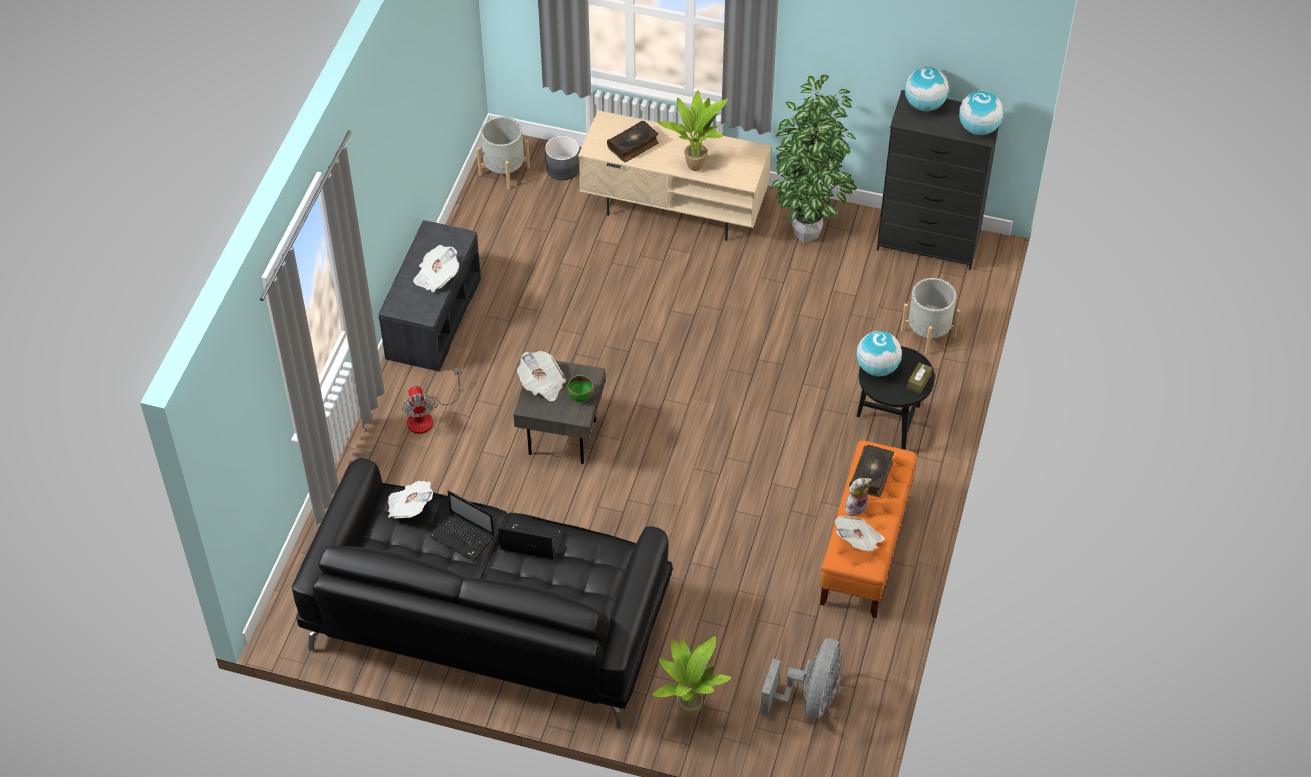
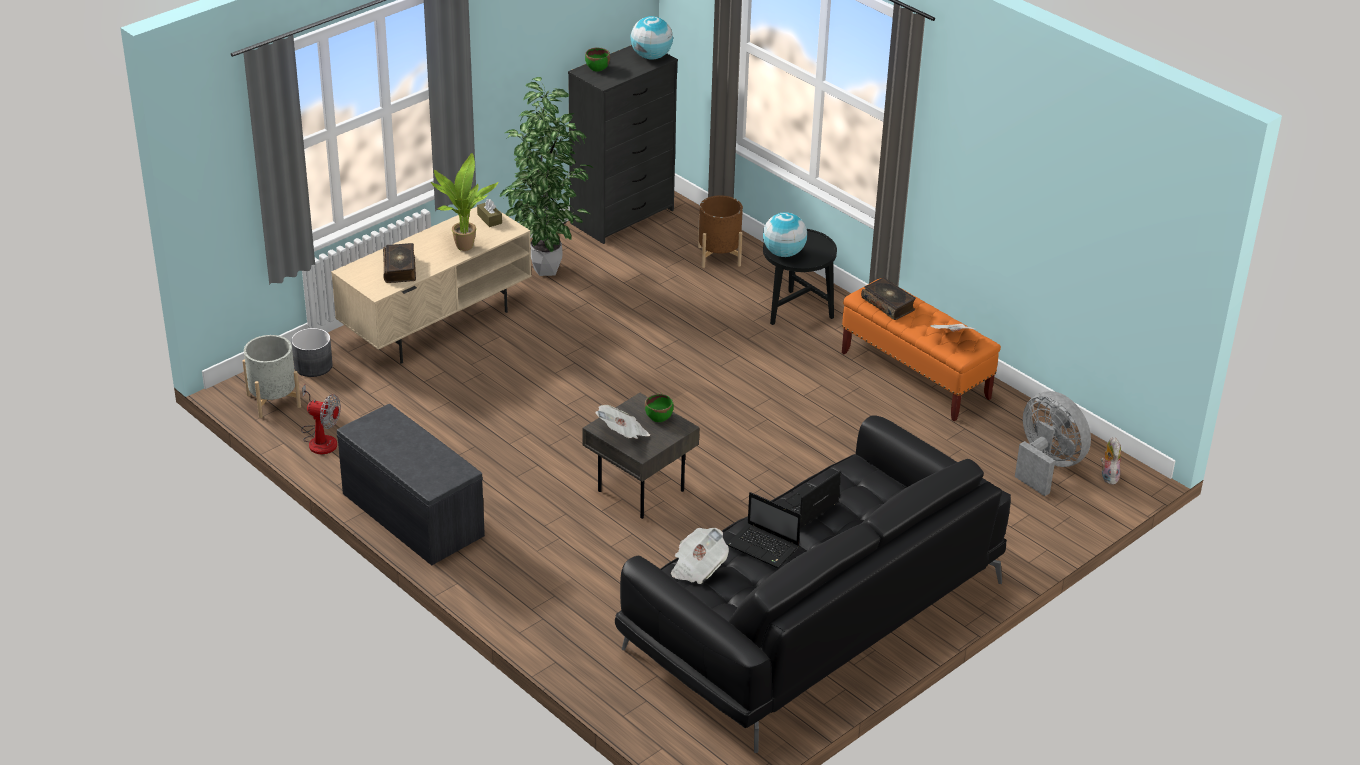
camera: 60 degrees left, 15 degrees down
fan [402,368,461,434] -> fan moved to [301,385,341,454]
newspaper [413,245,459,293] -> none
laptop [429,490,495,561] -> laptop turned 60 degrees clockwise [727,492,801,568]
potted plant [652,636,732,718] -> none
plush toy [845,478,872,516] -> plush toy moved to [1101,437,1121,485]
grey planter [901,278,960,354] -> brown planter [698,195,743,268]
globe [905,67,949,111] -> green bowl [585,47,610,71]
brown tissue box [907,362,932,394] -> brown tissue box moved to [477,199,502,227]

